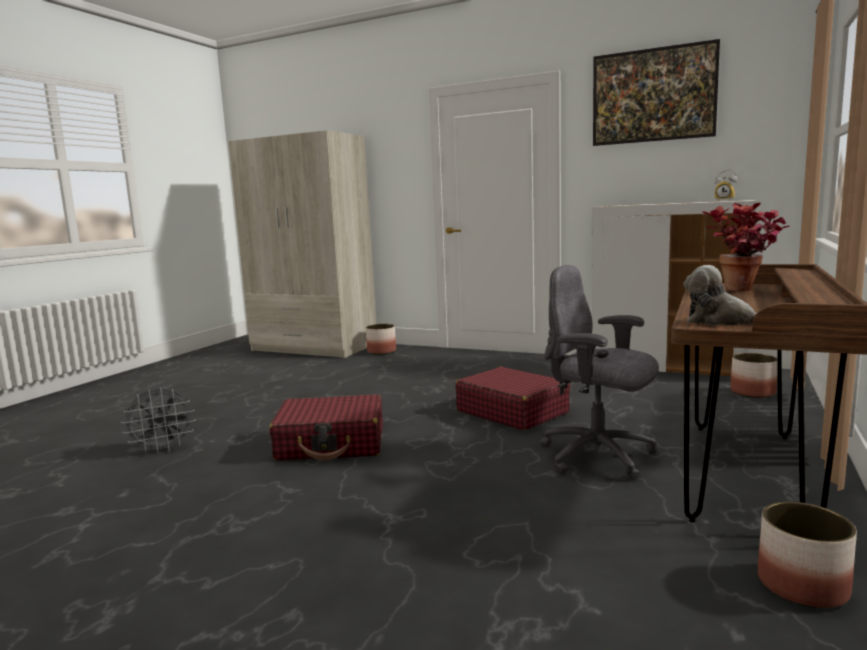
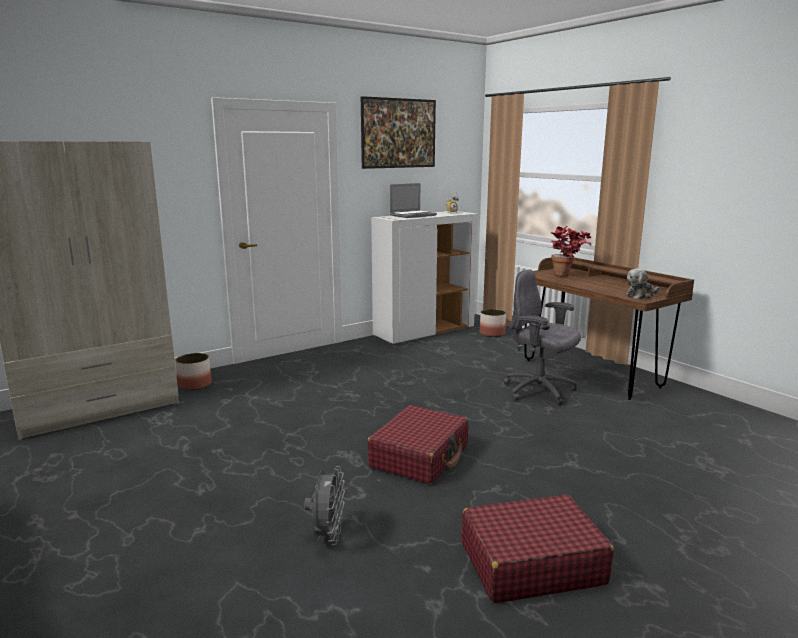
camera: 60 degrees left, 5 degrees up
red suitcase [455,367,571,430] -> red suitcase moved to [461,494,614,603]
grey office chair [540,265,659,480] -> grey office chair turned 60 degrees clockwise [503,269,581,406]
planter [758,502,857,608] -> none
none -> laptop [390,183,437,218]

